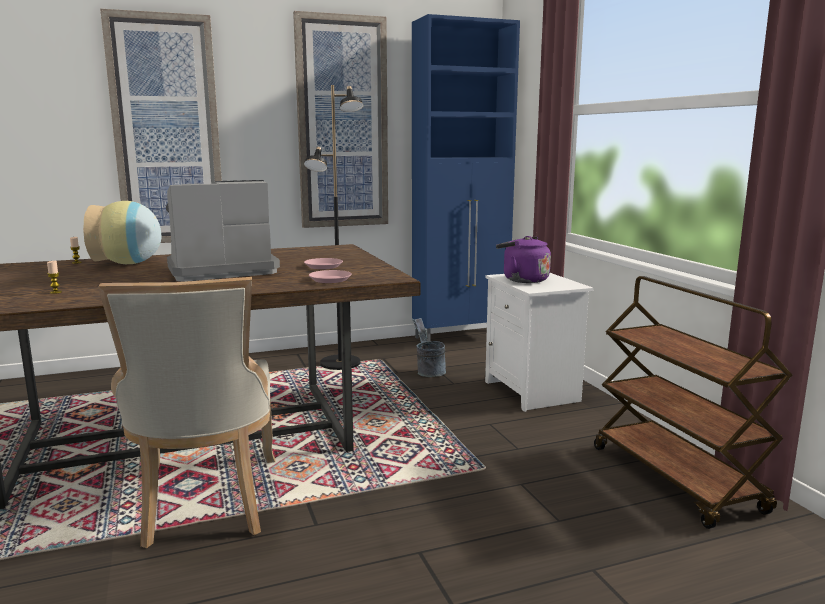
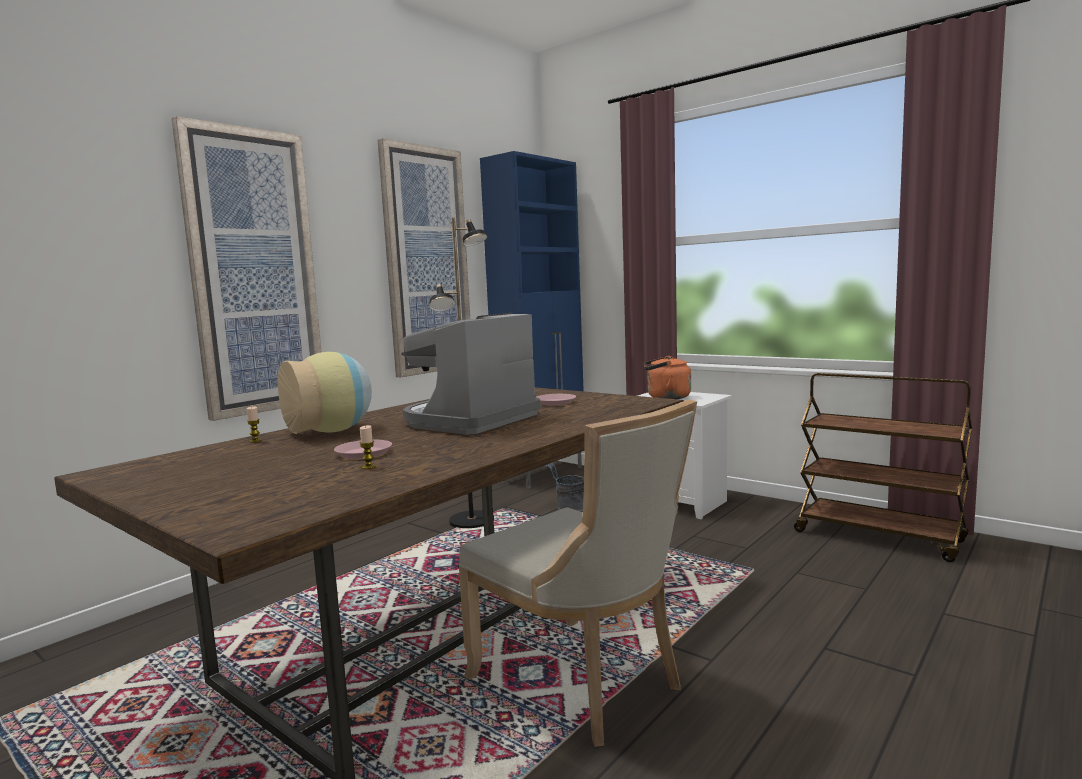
camera: 30 degrees left, 5 degrees down
pink plate [309,270,352,283] -> pink plate moved to [334,440,392,459]
purple kettle [496,236,551,283] -> orange kettle [644,356,691,399]

